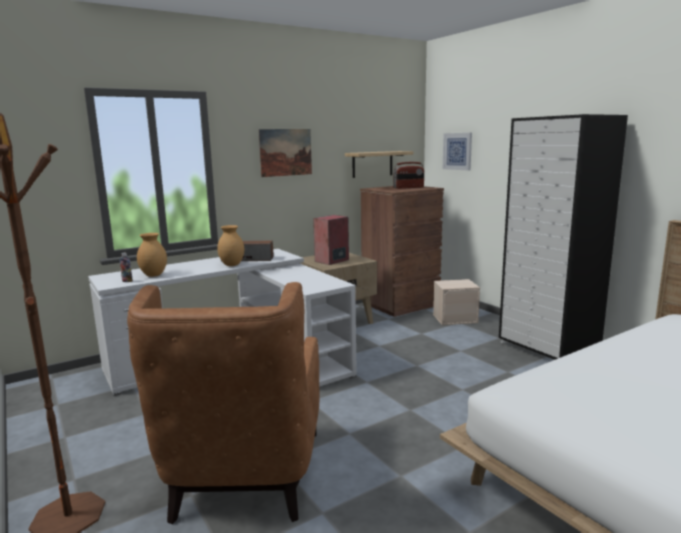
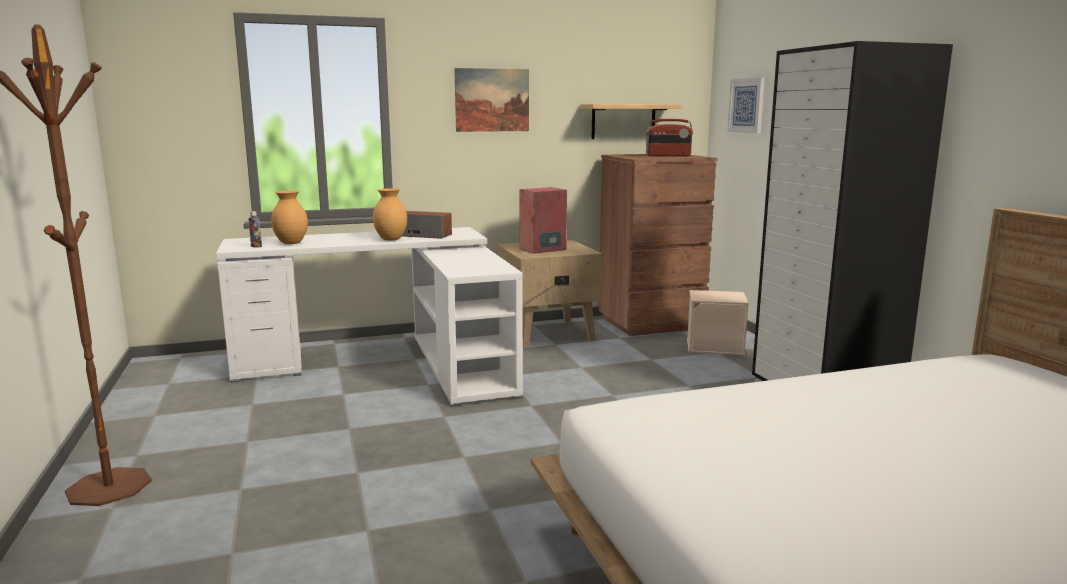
camera: 15 degrees right, 0 degrees up
brown armchair [127,282,319,524] -> none

